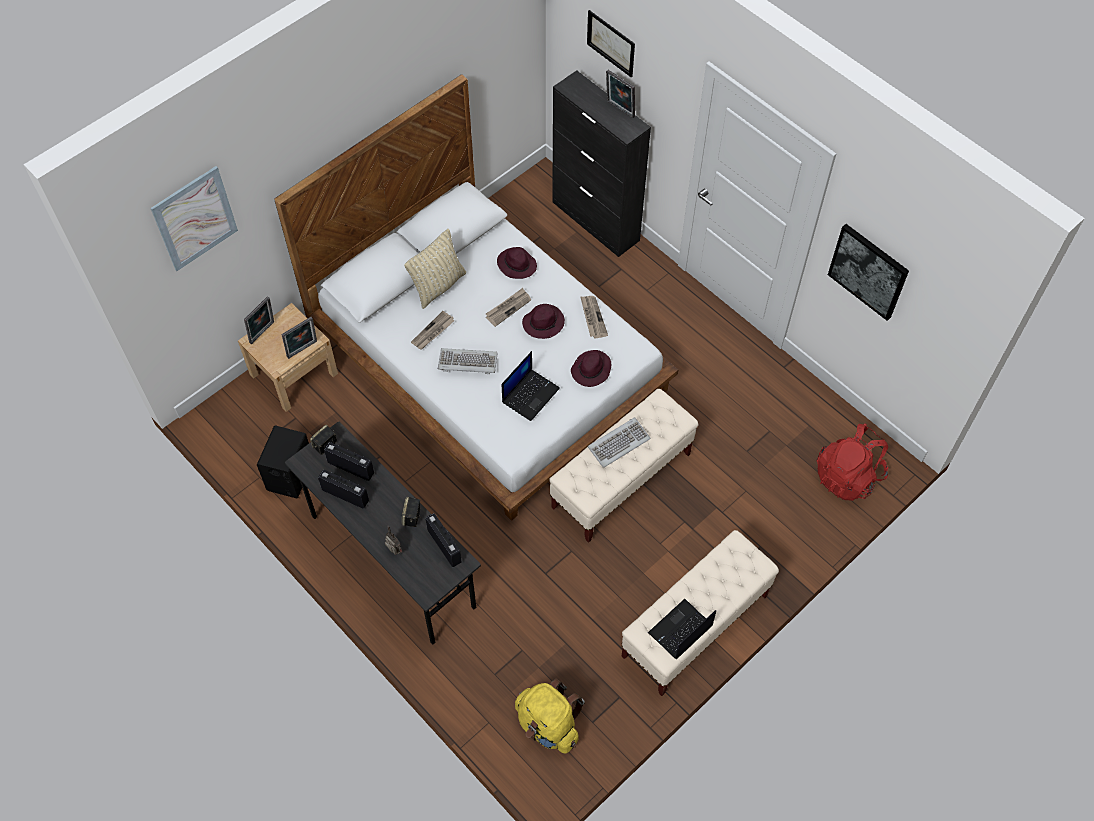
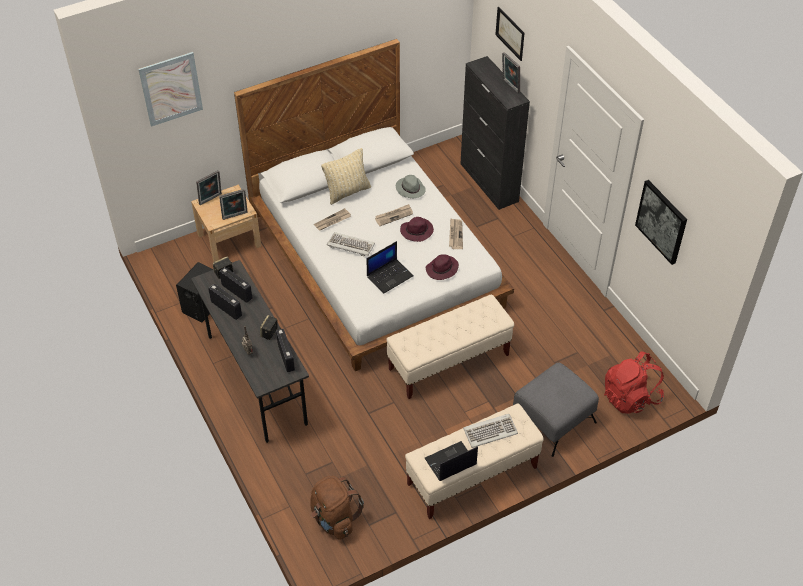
camera: 15 degrees right, 10 degrees down
purple hat [497,247,537,279] -> grey hat [396,175,426,198]
yellow backpack [515,678,585,754] -> brown backpack [310,476,364,540]
keyboard [588,417,651,468] -> keyboard moved to [463,414,518,448]
none -> grey ottoman [513,362,599,457]

